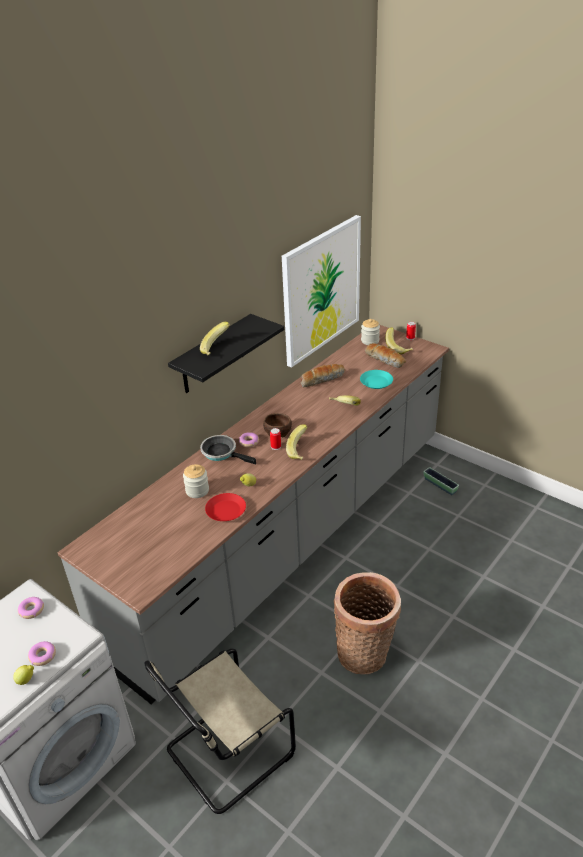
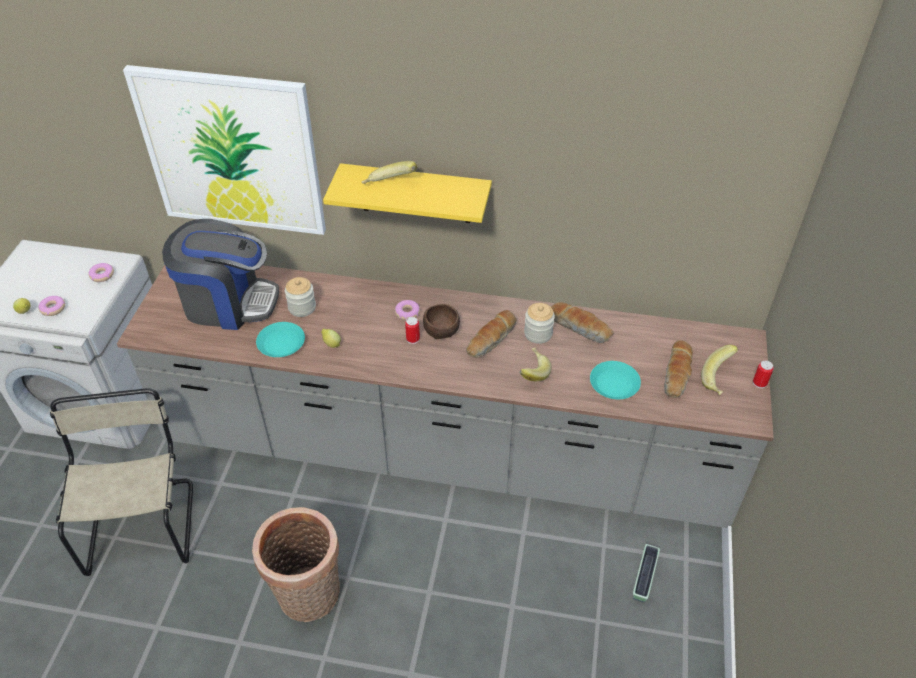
camera: 60 degrees right, 10 degrees up
beige chair [145,649,296,814] -> beige chair turned 60 degrees clockwise [50,388,193,576]
black shelf [168,314,284,393] -> yellow shelf [323,163,492,223]
frying pan [200,435,256,465] -> none
red plate [205,493,246,521] -> turquoise plate [256,322,305,357]
picture [282,215,361,368] -> picture moved to [123,65,326,235]
banana [286,424,308,460] -> none
jar [361,319,380,345] -> jar moved to [524,303,555,344]
none -> coffee machine [162,219,279,330]
none -> bread [466,310,517,358]

